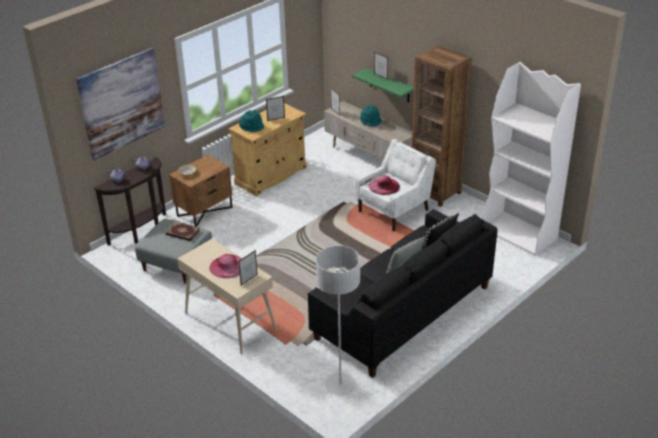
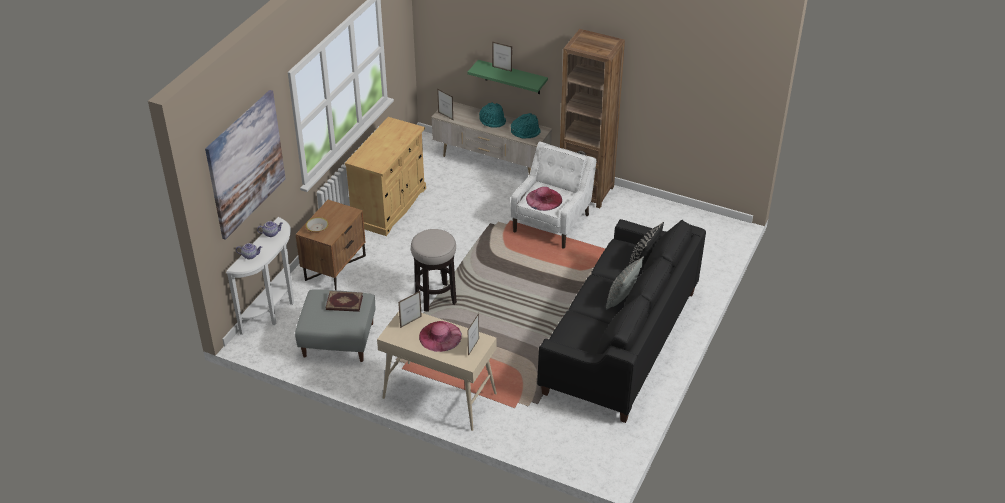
camera: 20 degrees left, 5 degrees up
brown console table [94,157,166,245] -> white console table [226,217,294,335]
turquoise hat [239,110,264,132] -> turquoise hat moved to [511,113,541,138]
picture frame [266,96,285,121] -> picture frame moved to [398,291,422,328]
grey floor lamp [316,245,360,395] -> none
white bookcase [482,62,581,256] -> none
none -> stool [411,229,457,312]

